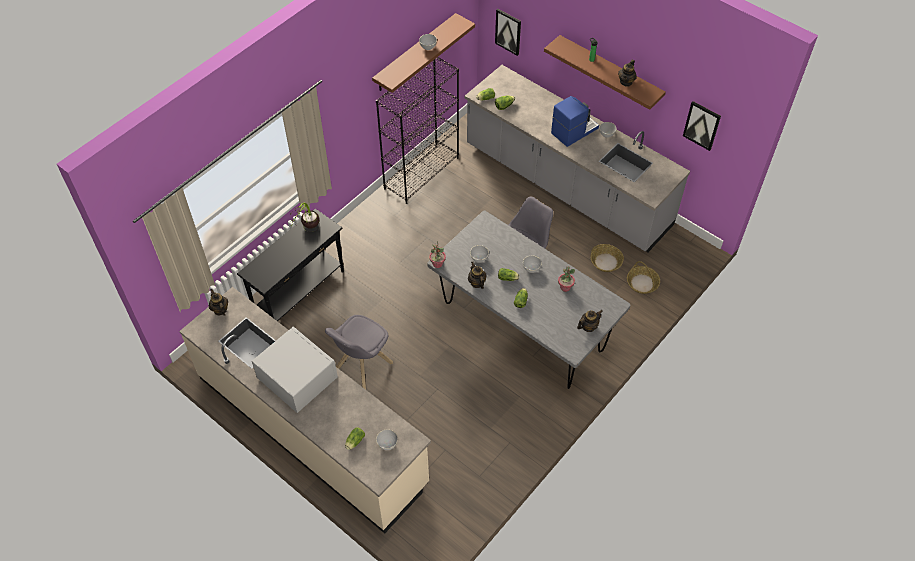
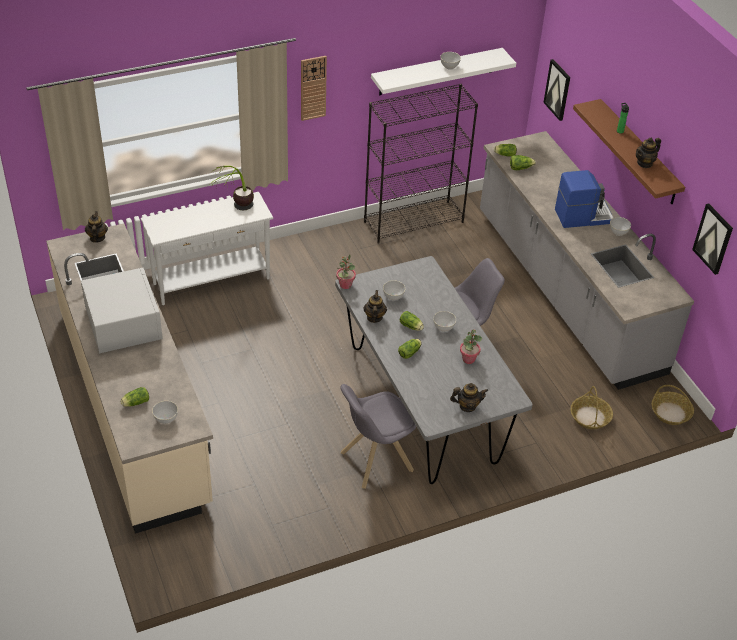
camera: 25 degrees right, 10 degrees down
black console table [237,209,344,321] -> white console table [141,192,273,305]
grey chair [325,315,393,390] -> grey chair moved to [340,384,416,489]
brown shelf [372,13,475,93] -> white shelf [371,48,516,95]
basket [591,244,624,272] -> basket moved to [652,385,694,425]
none -> wall clock [301,56,327,121]

